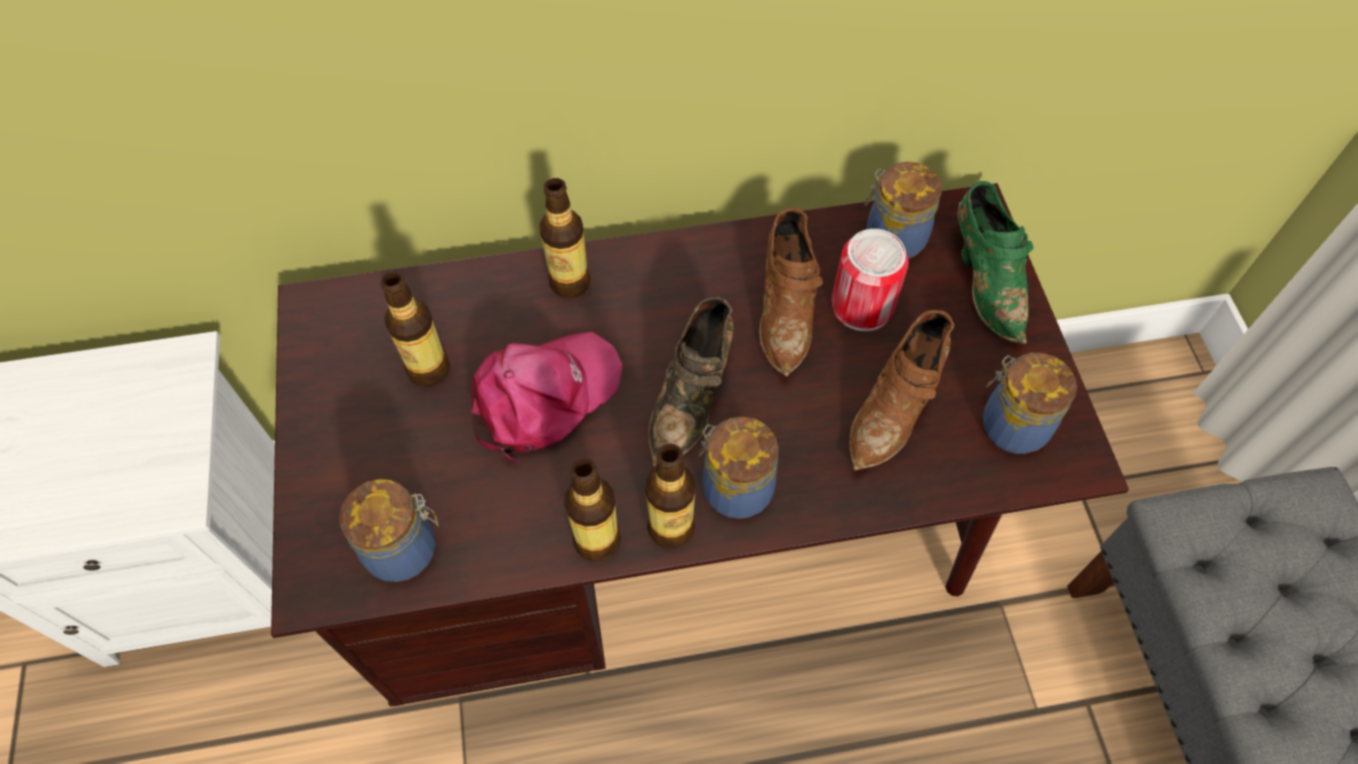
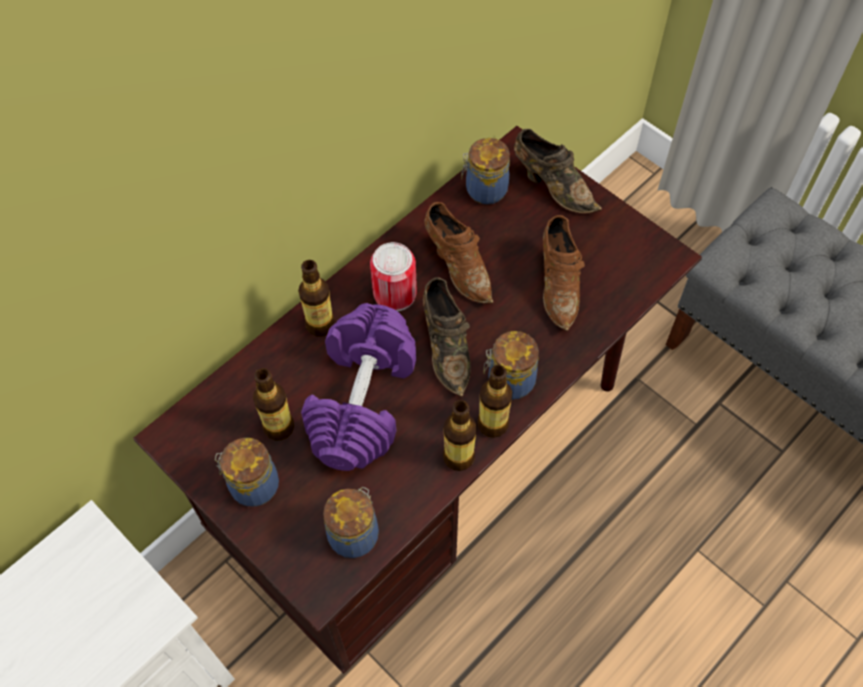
camera: 35 degrees left, 0 degrees up
pink cap [471,332,623,463] -> purple dumbbell [301,303,416,471]
can [832,229,909,331] -> can moved to [370,242,417,311]
green shoe [957,181,1033,345] -> brown shoe [514,129,602,214]
jar [983,352,1077,454] -> jar moved to [215,438,279,507]

